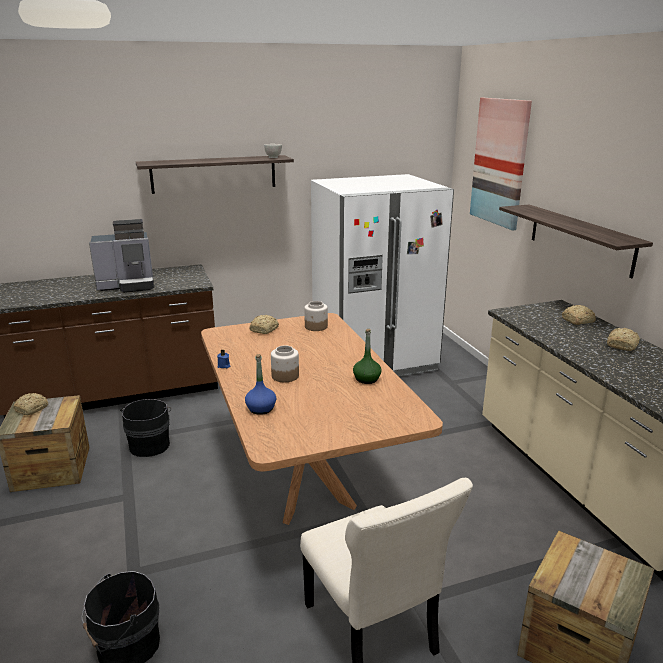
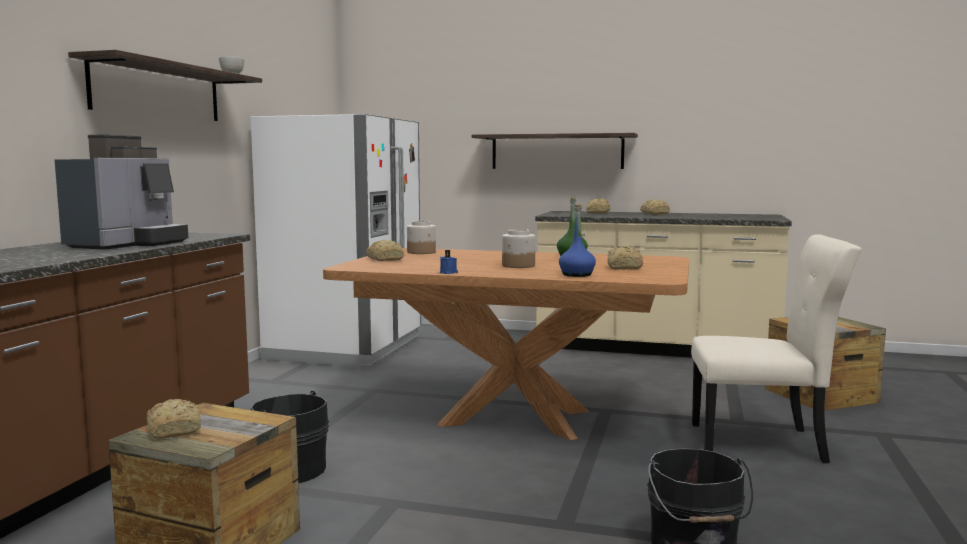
camera: 55 degrees left, 15 degrees down
picture [470,98,532,231] -> none
none -> bread [607,246,643,270]

